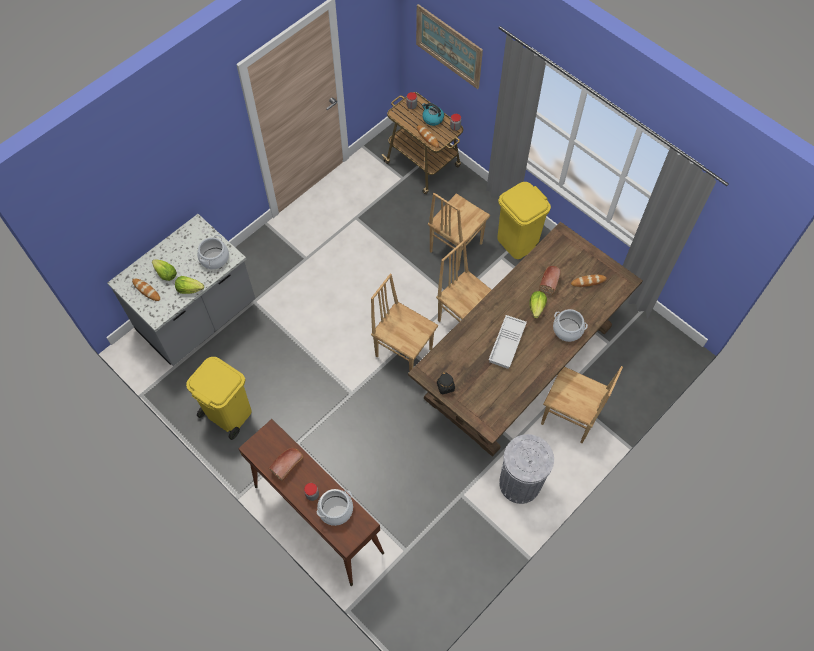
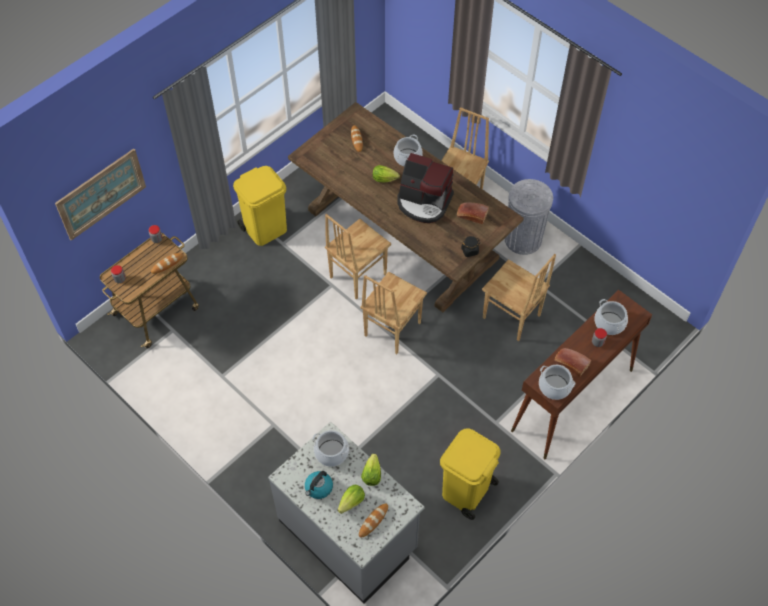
camera: 90 degrees left, 5 degrees down
kettle [422,103,444,126] -> kettle moved to [305,471,333,499]
brown chair [428,193,490,270] -> brown chair moved to [482,254,556,341]
white tray [488,315,527,369] -> coffee machine [398,153,454,223]
bread [539,266,561,295] -> bread moved to [457,202,489,224]
none -> cooking pot [539,365,575,400]

